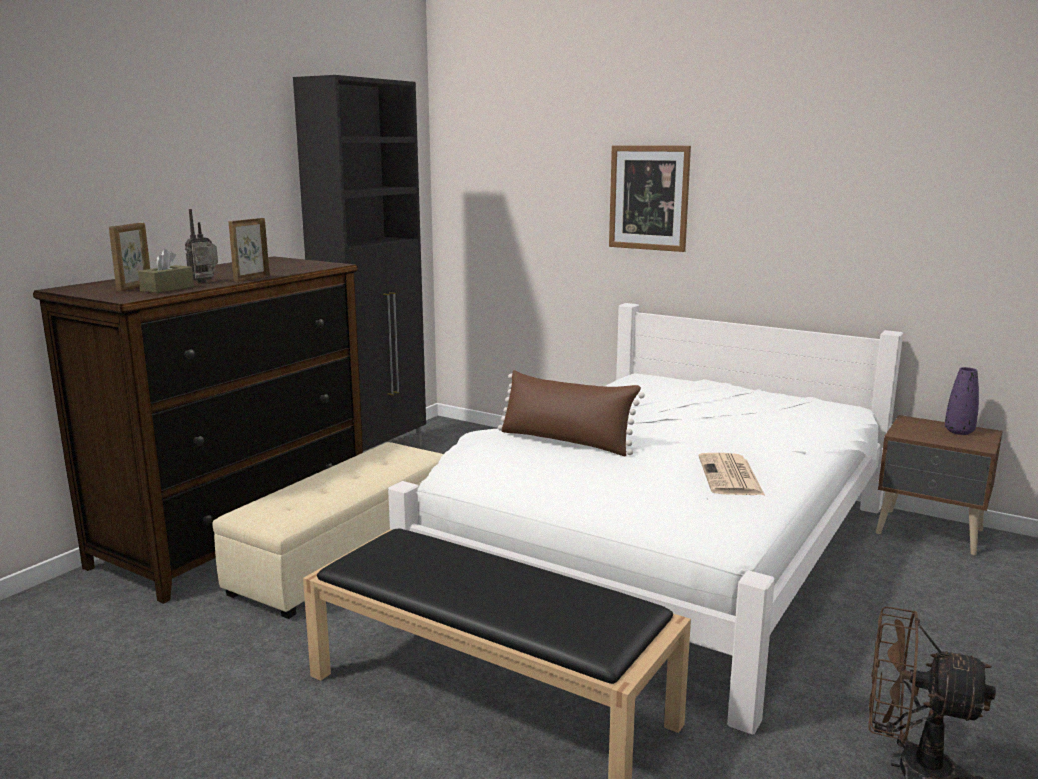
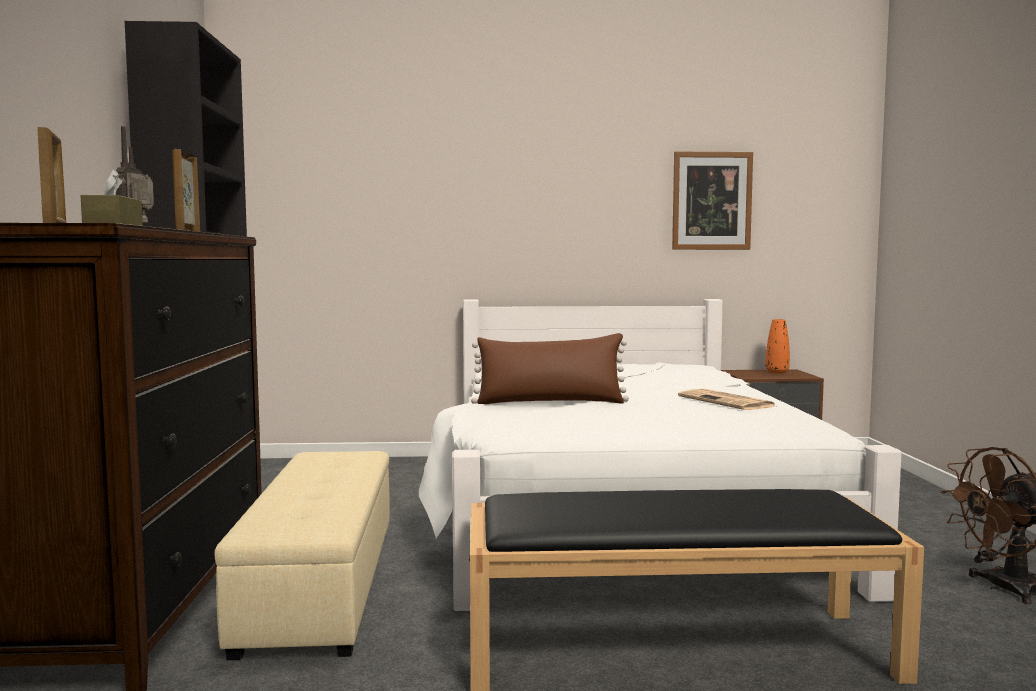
camera: 35 degrees left, 10 degrees down
picture [609,145,691,252] -> picture moved to [672,152,753,250]
purple vase [945,367,979,435] -> orange vase [766,319,790,373]

